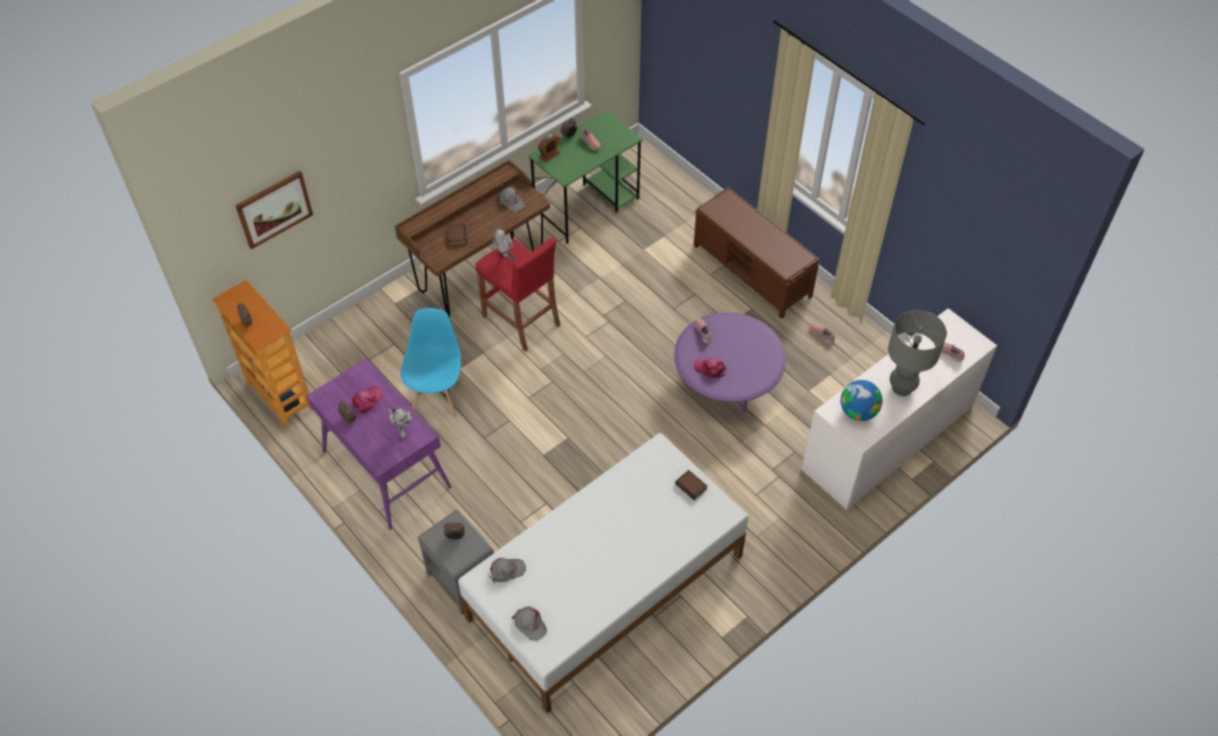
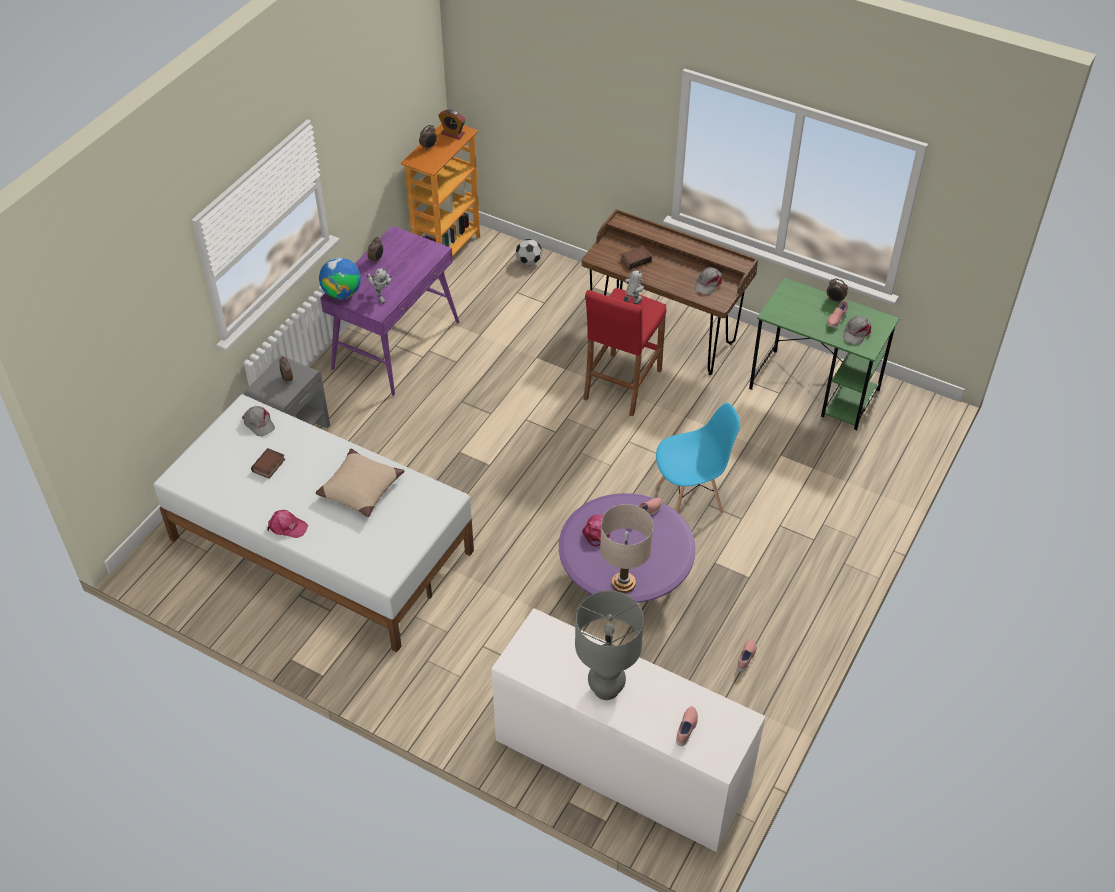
camera: 70 degrees right, 5 degrees down
picture [235,171,313,249] -> none
pink cap [352,386,383,414] -> pink cap moved to [267,510,308,538]
toy robot [387,408,413,439] -> toy robot turned 75 degrees counterclockwise [366,268,392,304]
blue chair [401,308,464,417] -> blue chair moved to [656,403,740,514]
grey cap [512,606,547,641] -> grey cap moved to [843,316,871,345]
alarm clock [538,134,560,162] -> alarm clock moved to [438,110,465,139]
book [675,470,707,500] -> book moved to [251,448,285,479]
brown bench [694,187,821,319] -> none
globe [841,380,883,421] -> globe moved to [319,258,361,299]
none -> beige pillow [316,448,404,517]
none -> football [516,239,542,266]
none -> beige table lamp [600,504,653,593]

